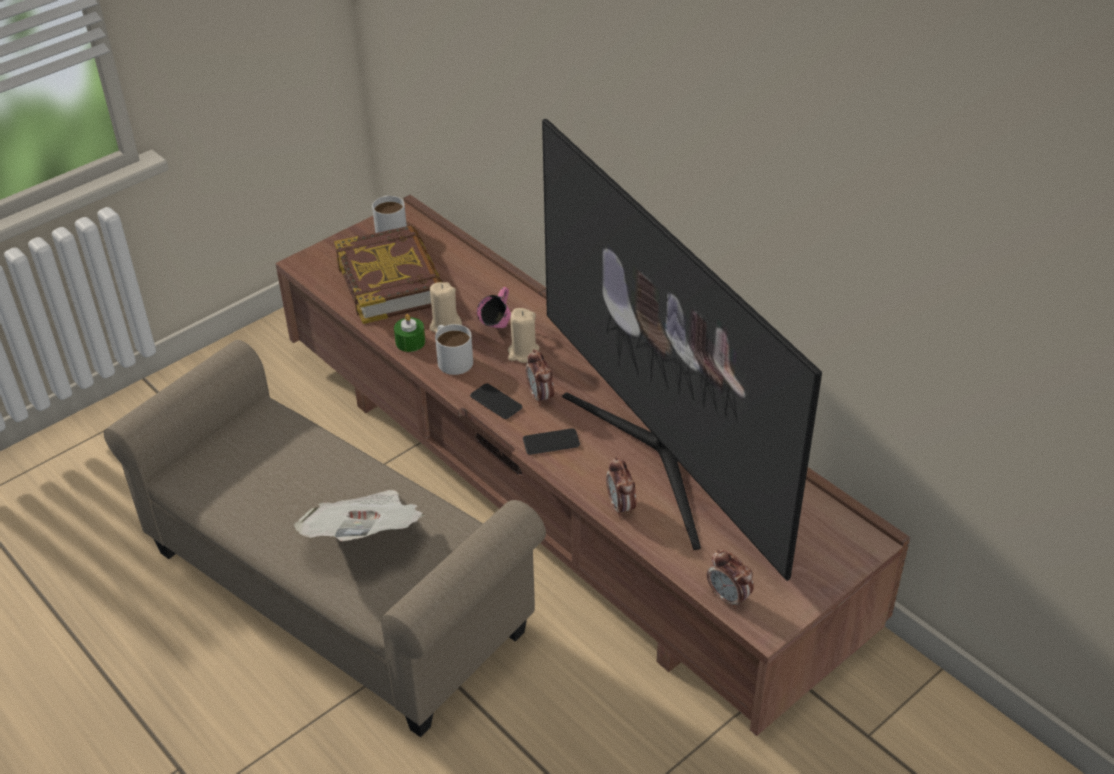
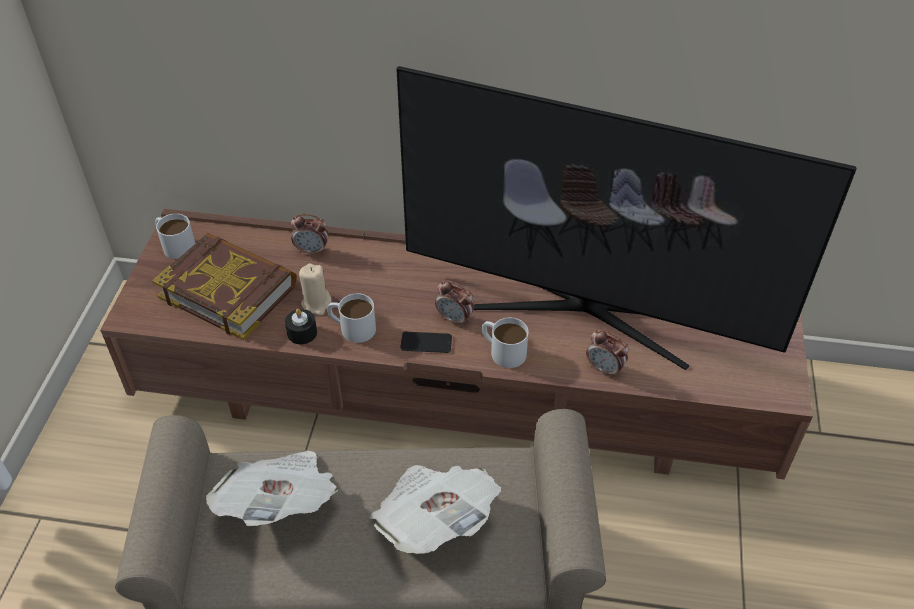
camera: 40 degrees left, 5 degrees up
green candle [394,314,425,352] -> black candle [285,309,317,344]
pink mug [477,287,511,328] -> none
beige candle [508,308,539,363] -> none
phone [523,428,580,455] -> white mug [482,318,529,368]
alarm clock [707,549,754,609] -> alarm clock moved to [291,214,328,255]
none -> newspaper [206,451,338,526]

